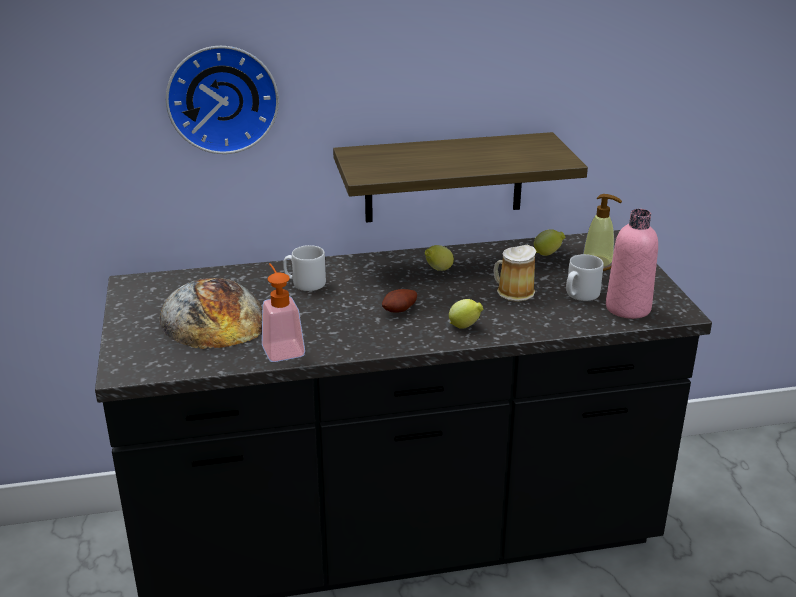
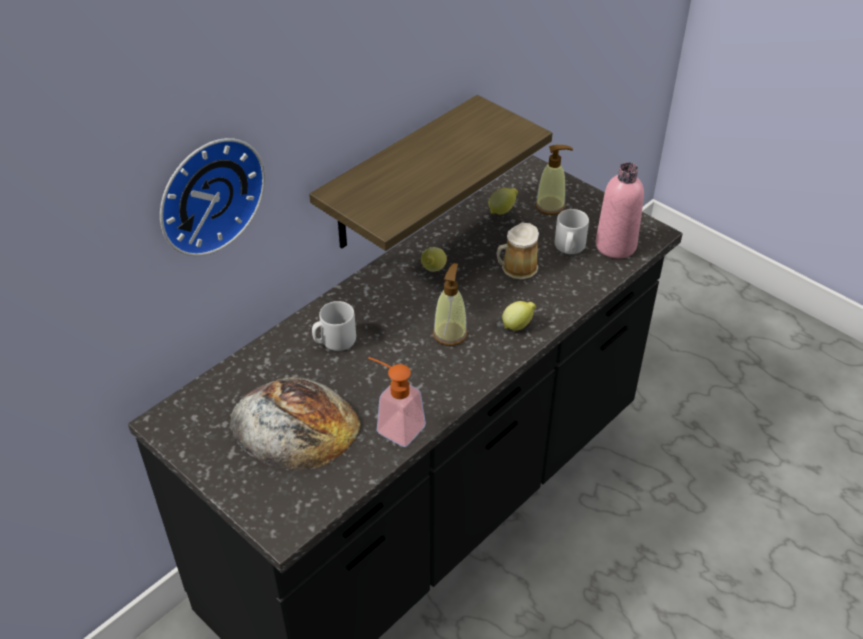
camera: 35 degrees left, 15 degrees up
potato [382,289,417,312] -> soap dispenser [433,263,468,346]

